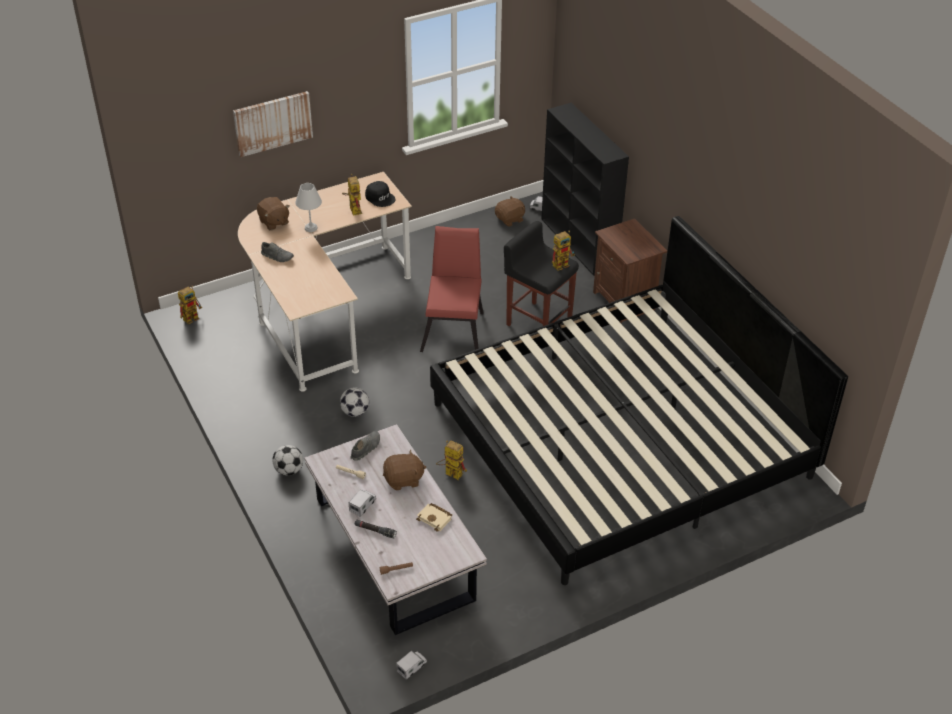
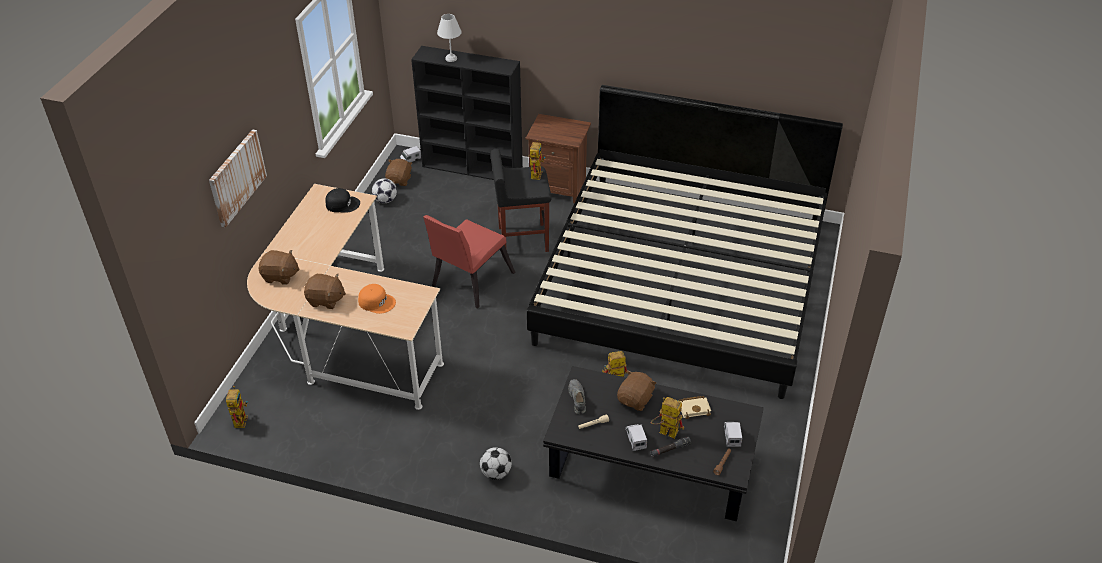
camera: 45 degrees left, 0 degrees up
grey shoe [261,242,294,262] -> brown plush toy [304,274,346,309]
white table lamp [295,183,322,232] -> white table lamp moved to [437,14,462,62]
white coffee table [305,424,487,635] -> black coffee table [543,366,764,521]
football [340,388,369,417] -> football moved to [372,178,397,203]
toy robot [342,174,362,216] -> toy robot moved to [651,397,684,439]
toy truck [396,651,427,680] -> toy truck moved to [724,422,742,447]
red chair [420,226,484,352] -> red chair turned 105 degrees counterclockwise [423,215,515,309]
none -> orange cap [358,284,396,314]

